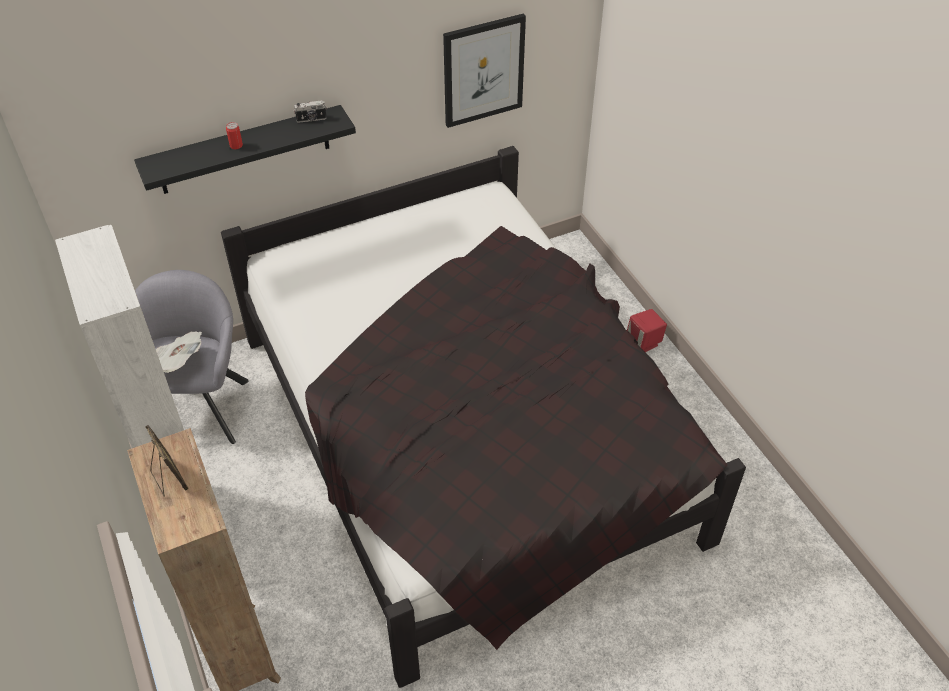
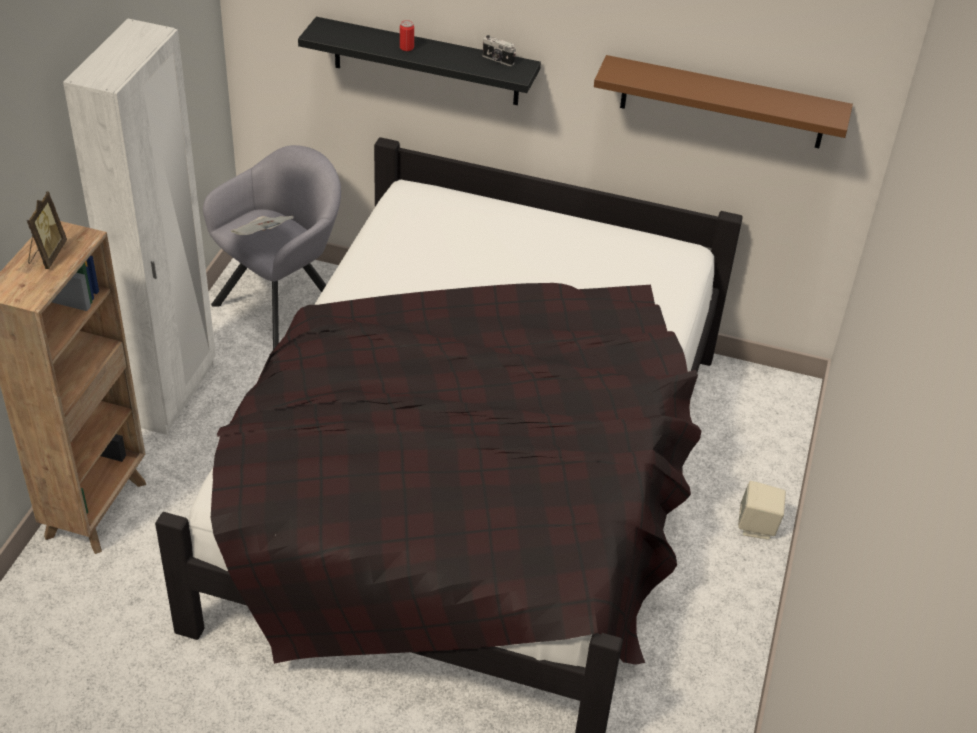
camera: 40 degrees right, 5 degrees down
picture [443,14,526,128] -> brown shelf [594,55,853,148]
red speaker [627,309,667,352] -> beige speaker [738,481,786,540]

